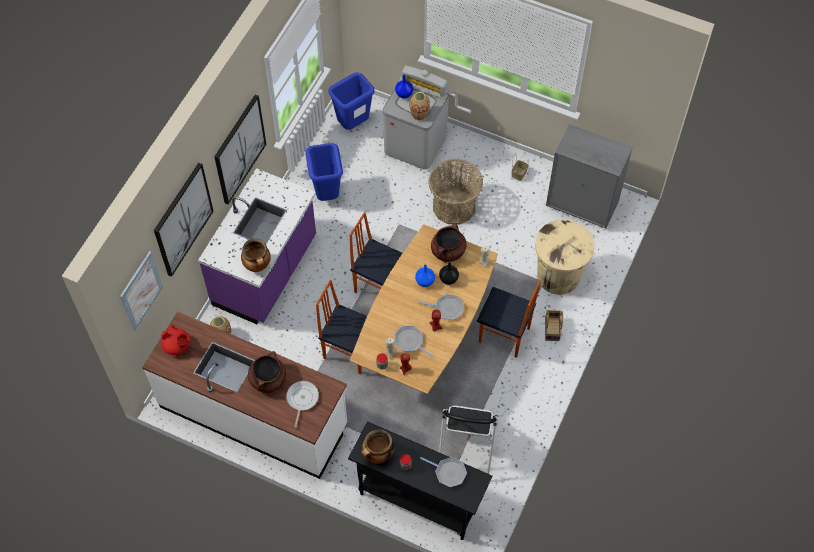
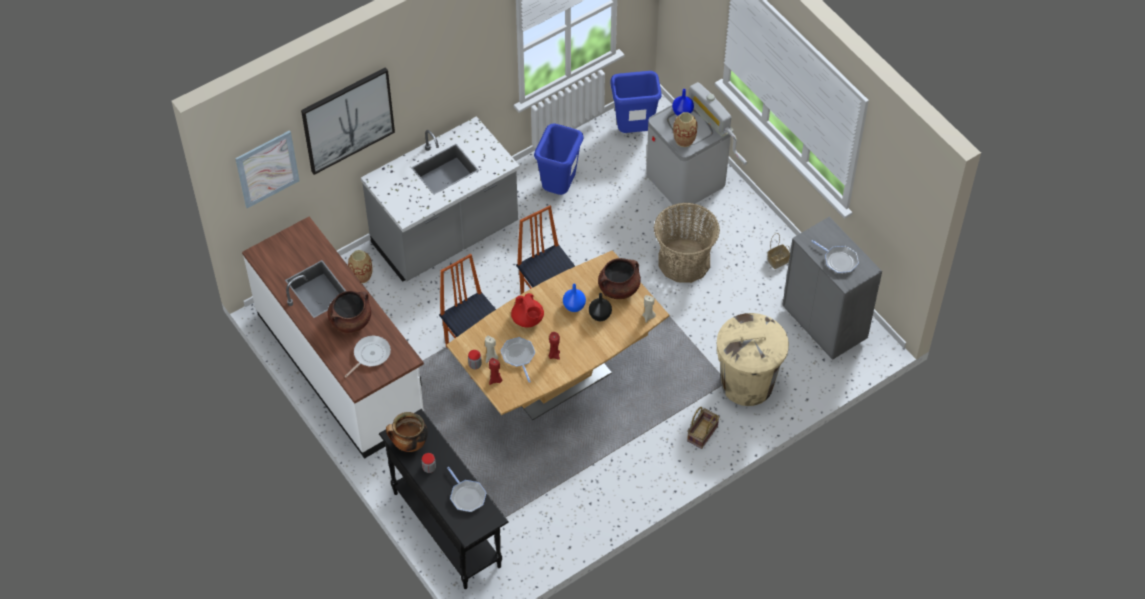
camera: 30 degrees right, 5 degrees down
red teapot [161,325,190,355] -> red teapot moved to [511,293,544,328]
purple counter [198,168,316,324] -> grey counter [361,116,520,282]
picture [214,94,266,204] -> none
cooking pot [241,238,271,272] -> none
frying pan [418,294,464,320] -> frying pan moved to [811,240,859,273]
step ladder [439,405,498,474] -> none
chair [477,280,541,358] -> none

